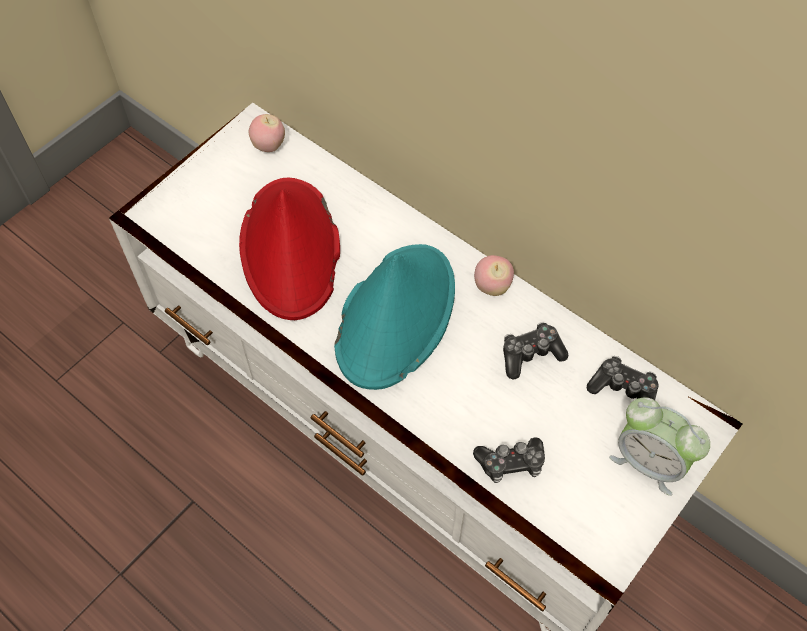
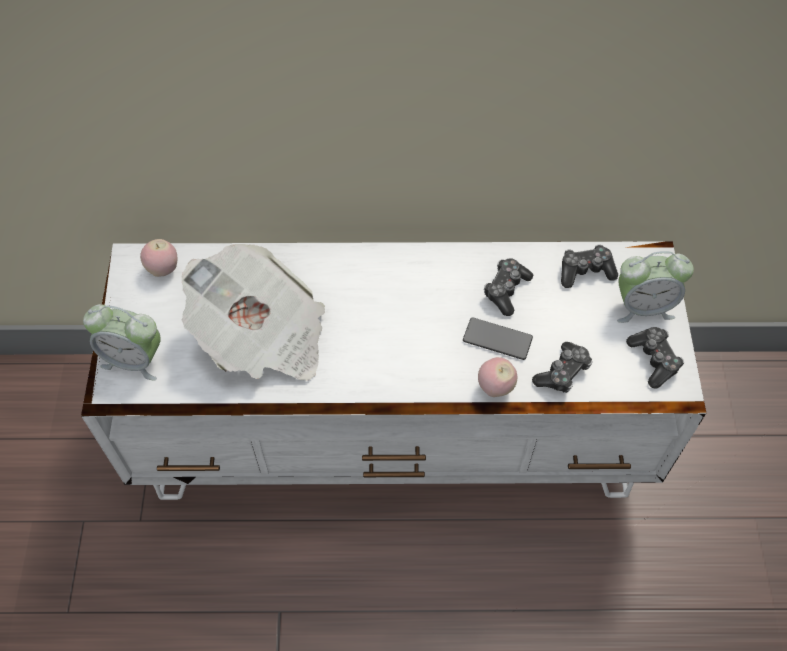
camera: 40 degrees left, 0 degrees up
red hat [239,178,340,320] -> newspaper [182,244,325,381]
turquoise hat [334,244,455,390] -> none
apple [474,255,514,296] -> apple moved to [478,357,517,397]
none -> alarm clock [83,304,161,381]
none -> phone [463,317,533,360]
none -> game controller [626,327,684,388]

